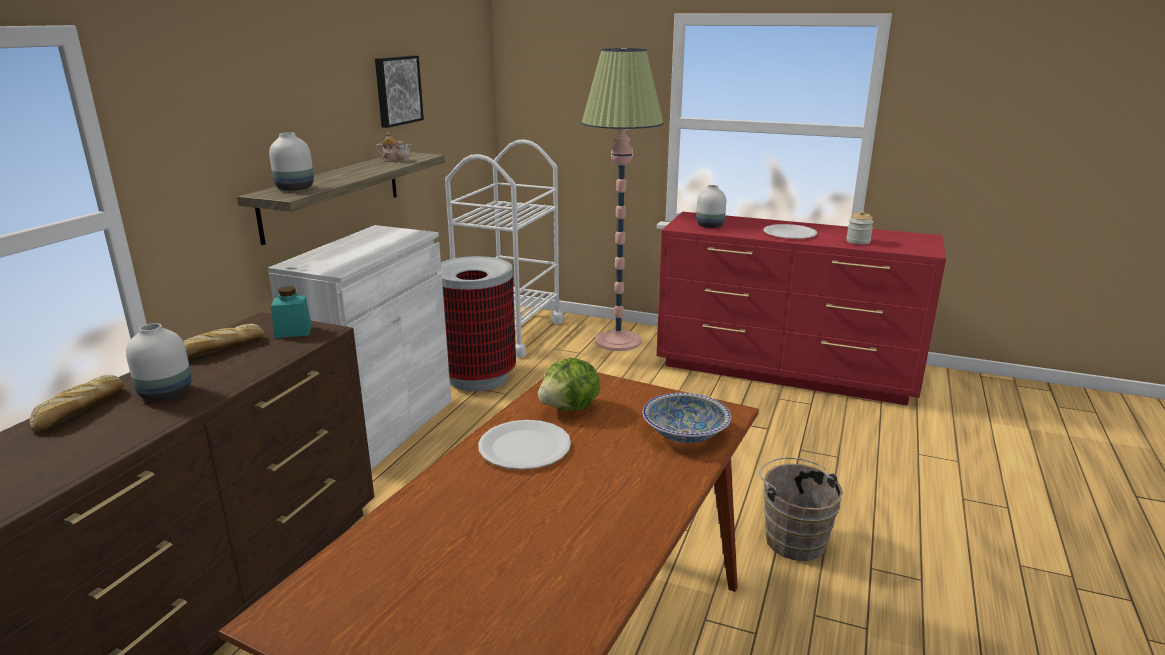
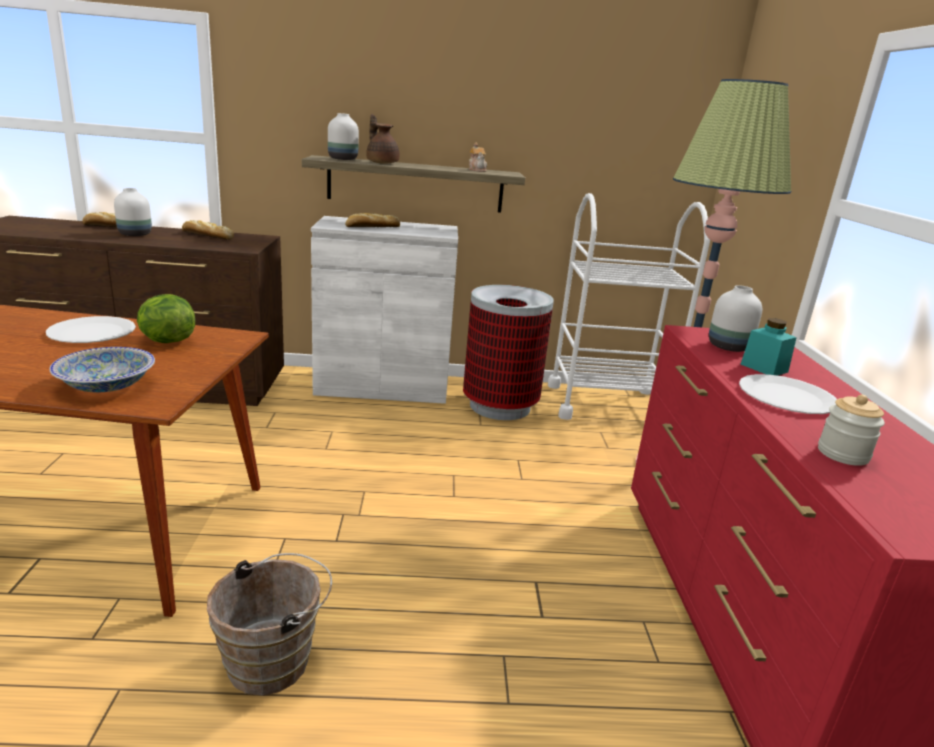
camera: 65 degrees right, 0 degrees up
turquoise jar [271,286,312,338] -> turquoise jar moved to [741,318,797,376]
picture [375,56,424,128] -> none
none -> bread [345,213,400,227]
none -> brown teapot [366,114,400,164]

